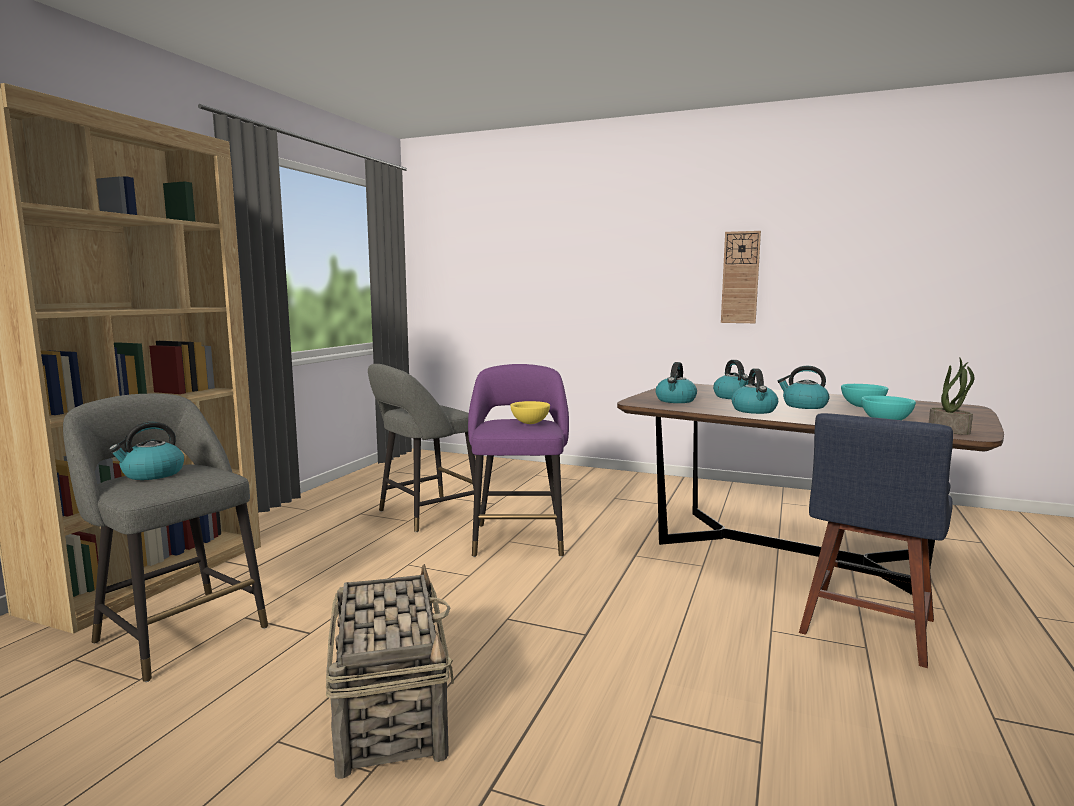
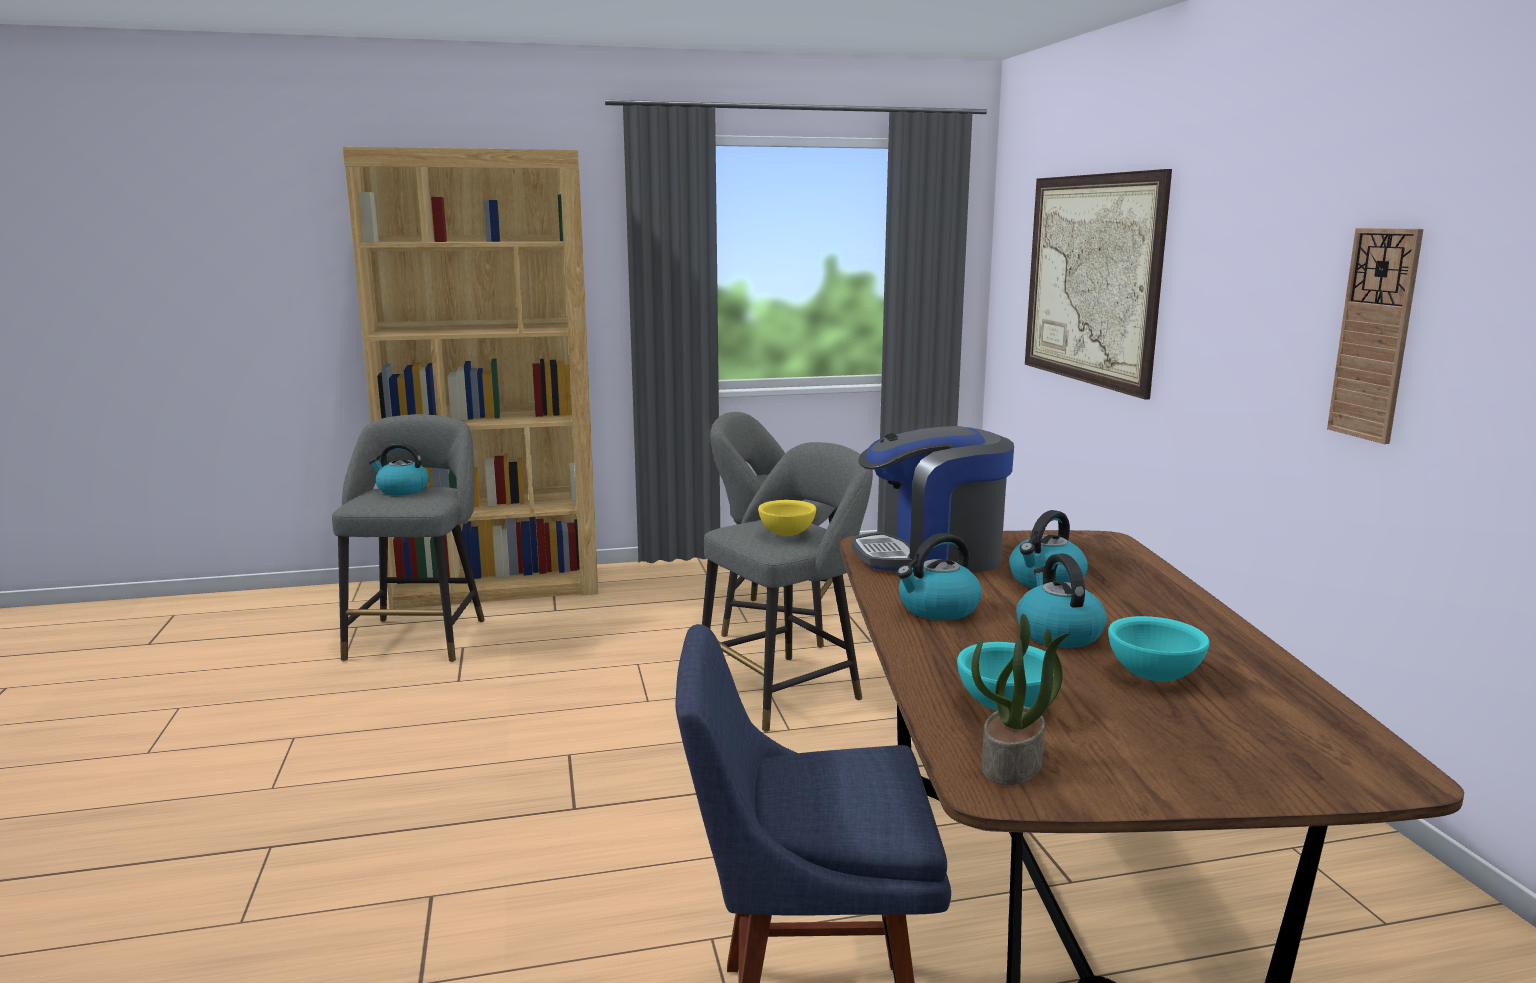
camera: 55 degrees right, 5 degrees up
basket [326,564,454,779] -> none
purple stool [468,364,569,557] -> grey stool [702,442,873,732]
kettle [656,362,697,403] -> coffee machine [852,426,1014,573]
none -> picture [1025,169,1172,400]

